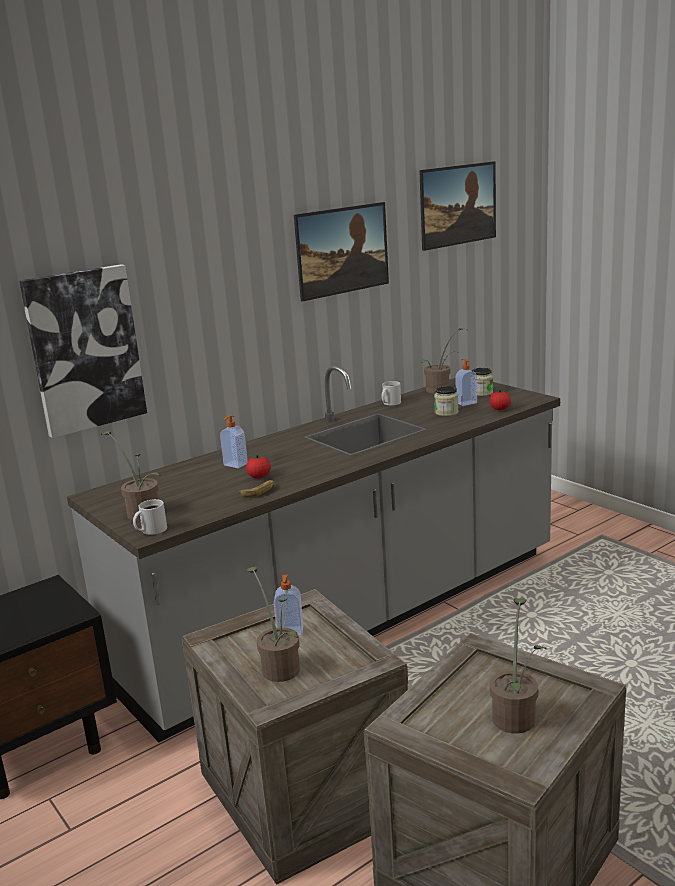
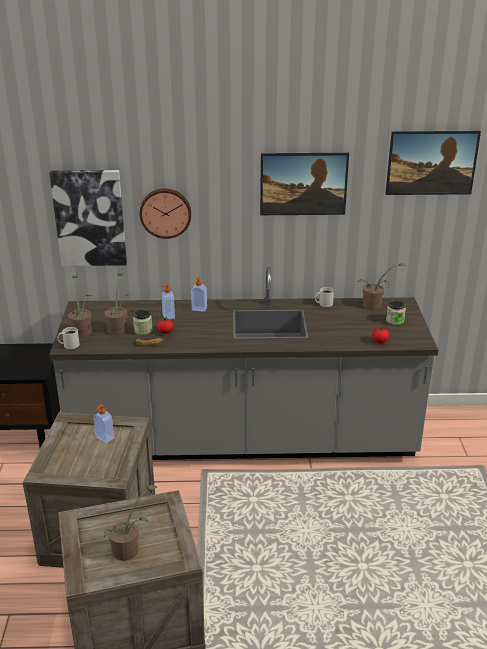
camera: 35 degrees right, 10 degrees up
potted plant [246,567,300,682] -> potted plant moved to [104,273,132,335]
jar [434,386,459,416] -> jar moved to [133,309,153,335]
soap dispenser [455,359,477,406] -> soap dispenser moved to [191,276,207,312]
none -> wall clock [140,188,191,239]

